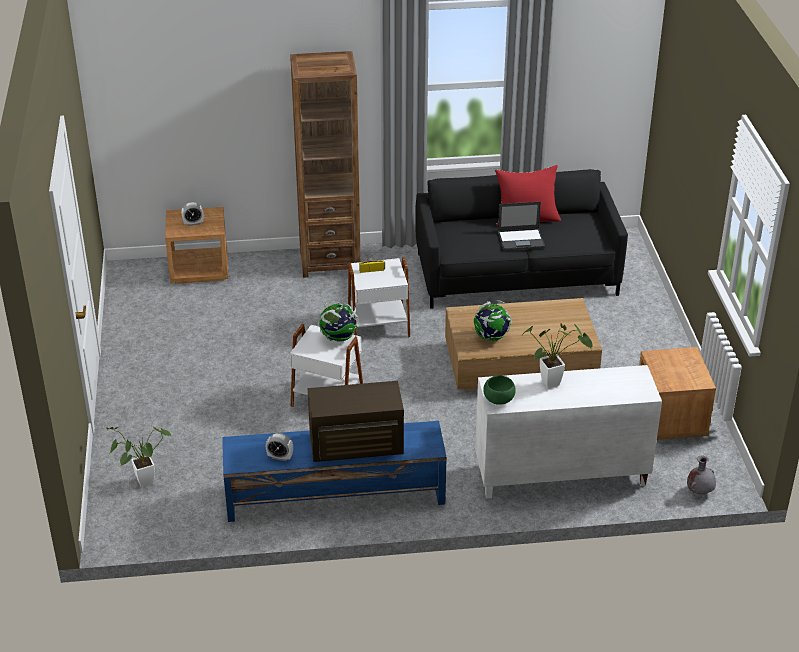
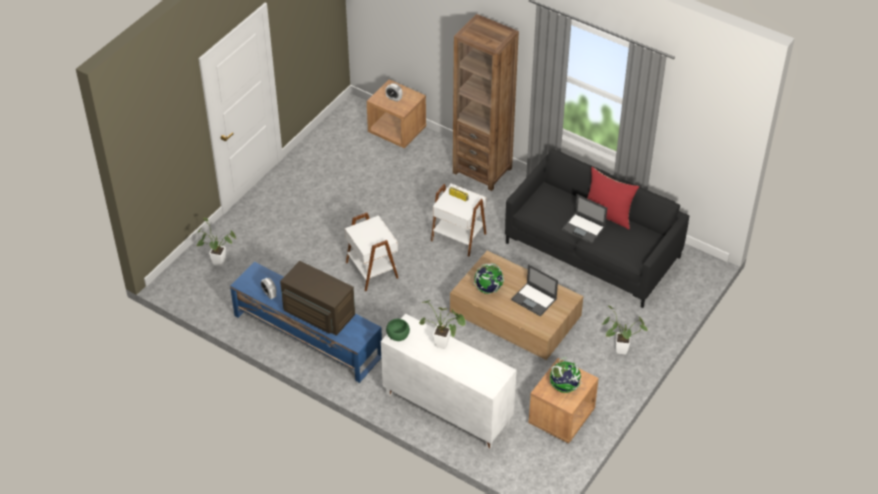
camera: 40 degrees right, 10 degrees up
globe [318,300,359,342] -> globe moved to [550,357,582,393]
grey vase [687,456,716,494] -> none
none -> laptop [511,264,558,316]
none -> potted plant [602,305,647,355]

